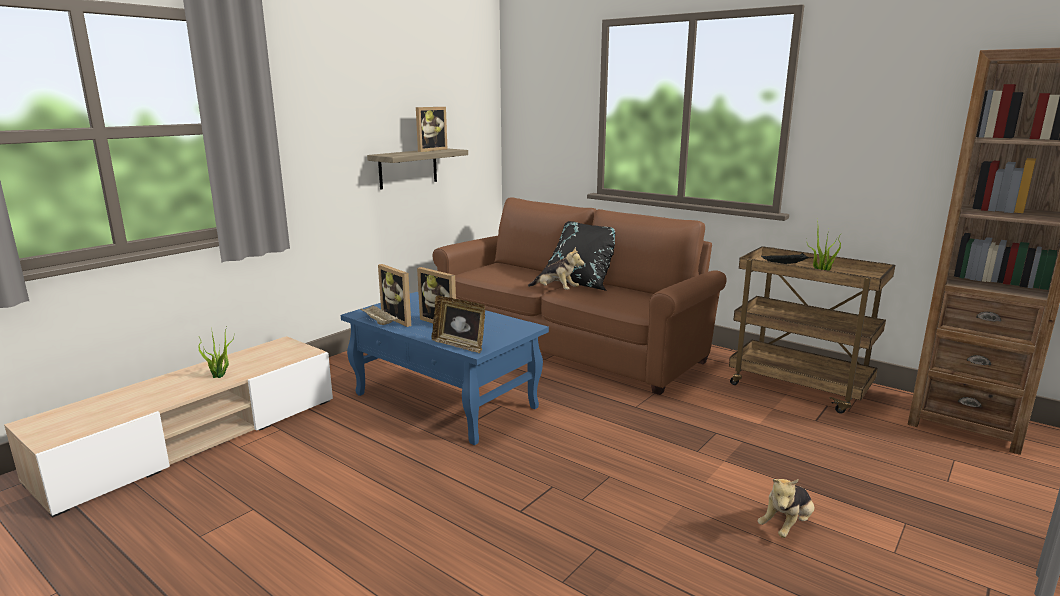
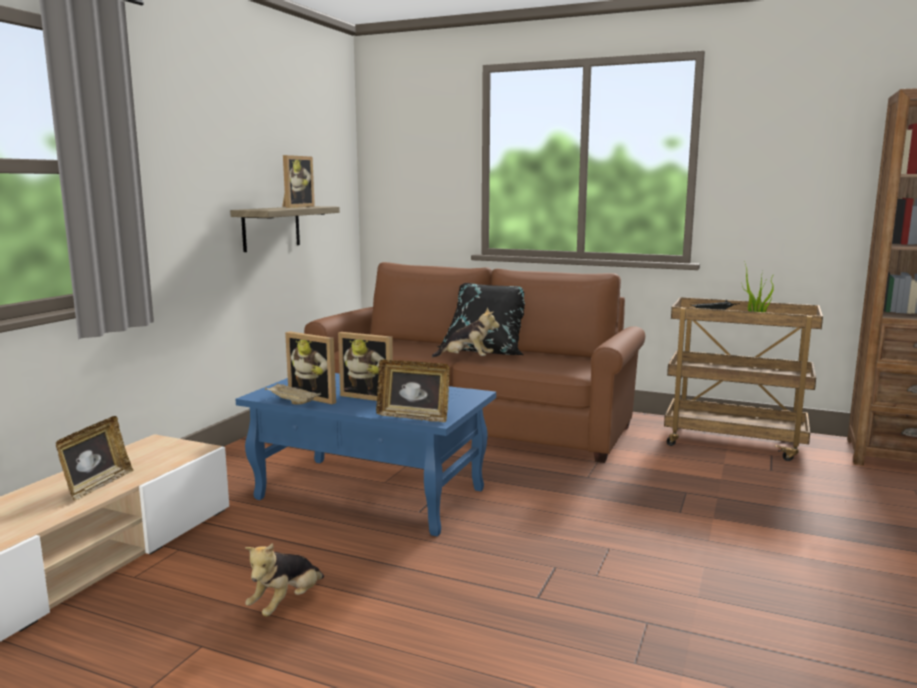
camera: 15 degrees left, 5 degrees down
potted plant [197,327,234,378] -> picture frame [56,416,133,501]
plush toy [758,479,814,538] -> plush toy moved to [245,543,324,616]

